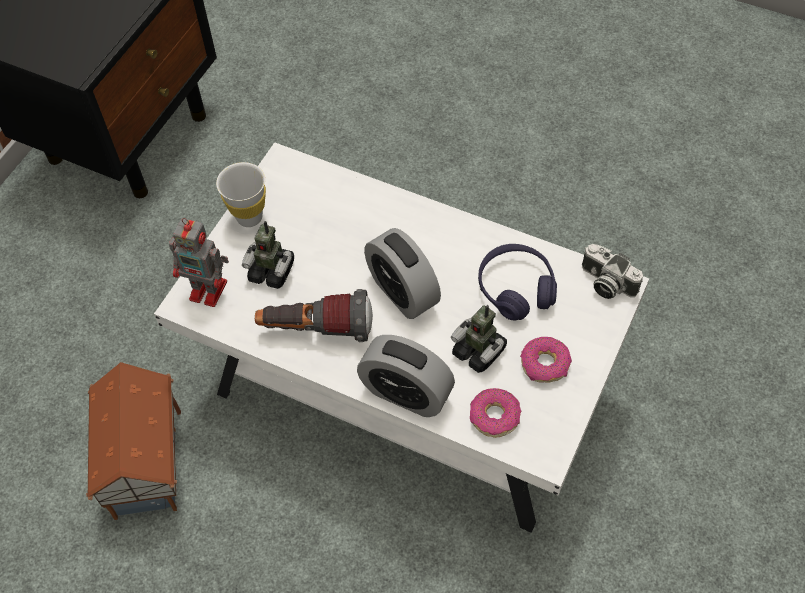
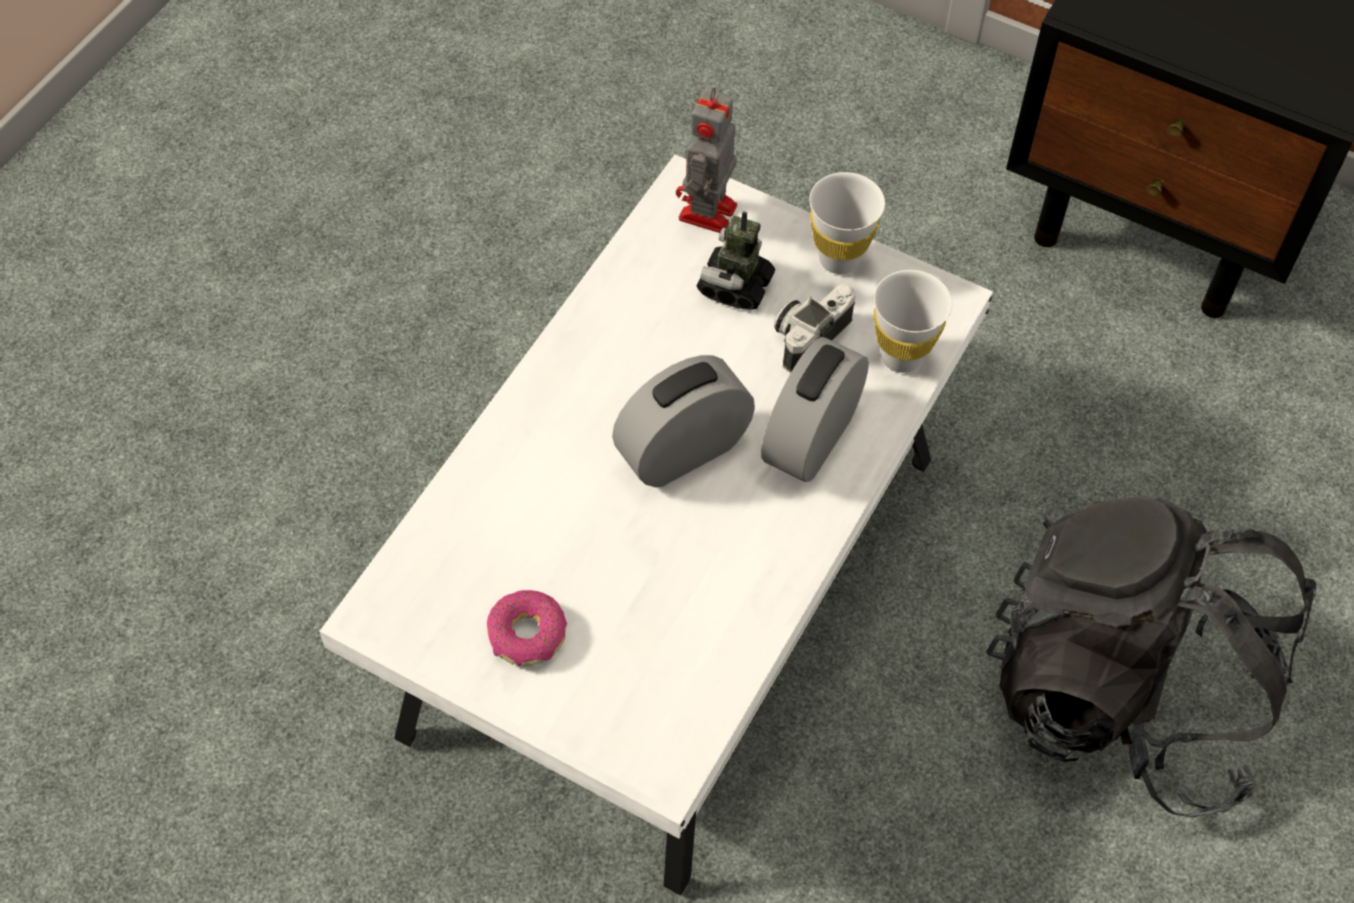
camera: 90 degrees right, 0 degrees up
toy house [86,362,181,520] -> none
flashlight [255,289,373,342] -> none
alarm clock [357,335,455,417] -> alarm clock moved to [761,337,869,482]
toy robot [451,305,507,373] -> none
donut [470,388,521,438] -> none
purple headphones [478,244,557,321] -> none
camera [582,244,643,299] -> camera moved to [774,284,855,373]
none -> white cup [874,270,952,373]
none -> black backpack [986,495,1317,818]

